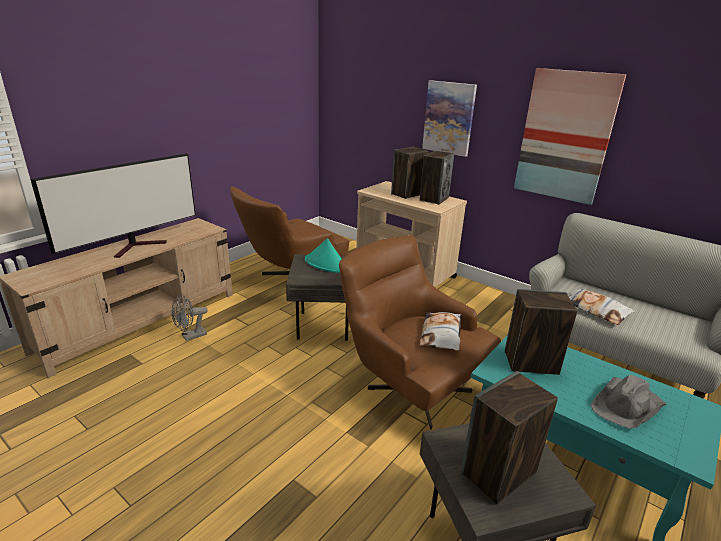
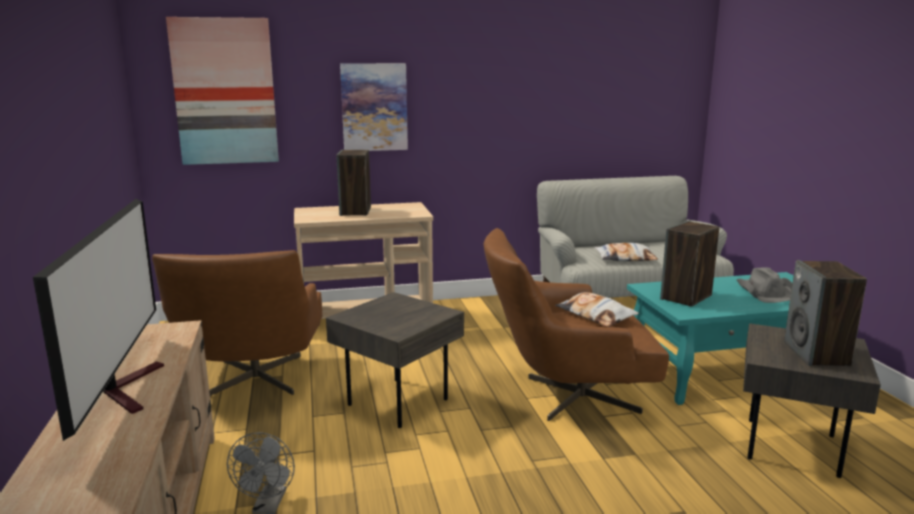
camera: 50 degrees left, 10 degrees down
turquoise hat [305,238,342,273] -> none
speaker [420,151,454,205] -> none
picture [514,68,627,205] -> picture moved to [166,17,279,165]

